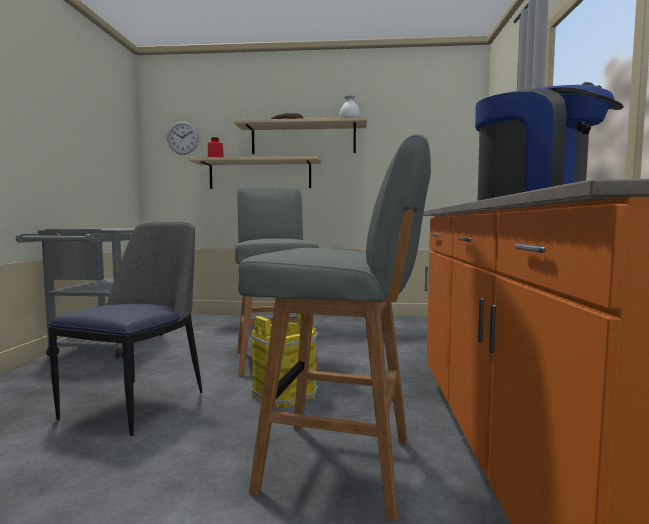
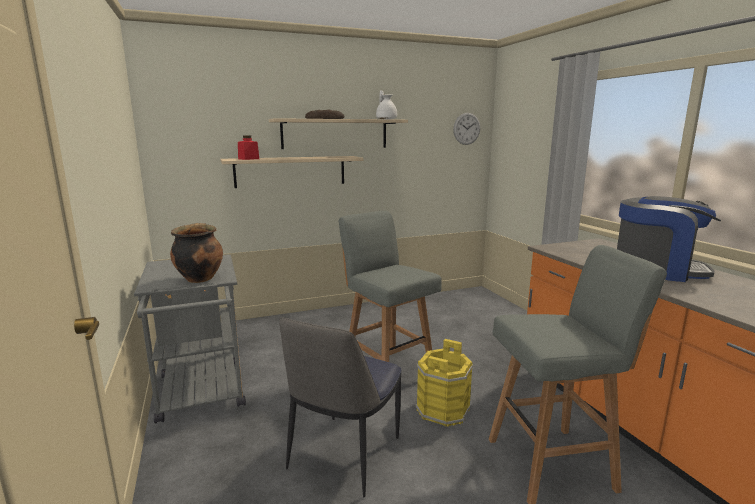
camera: 25 degrees left, 10 degrees up
chair [48,222,202,436] -> chair turned 150 degrees counterclockwise [279,318,401,497]
wall clock [167,121,199,155] -> wall clock moved to [453,113,480,145]
none -> cooking pot [170,223,223,283]

